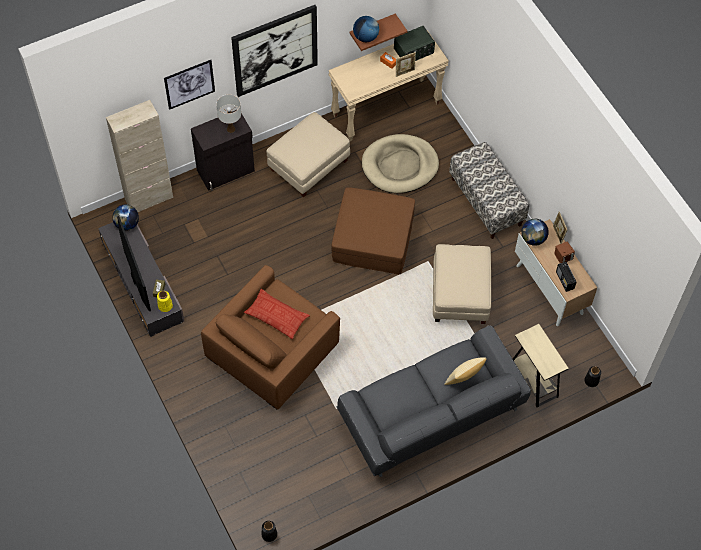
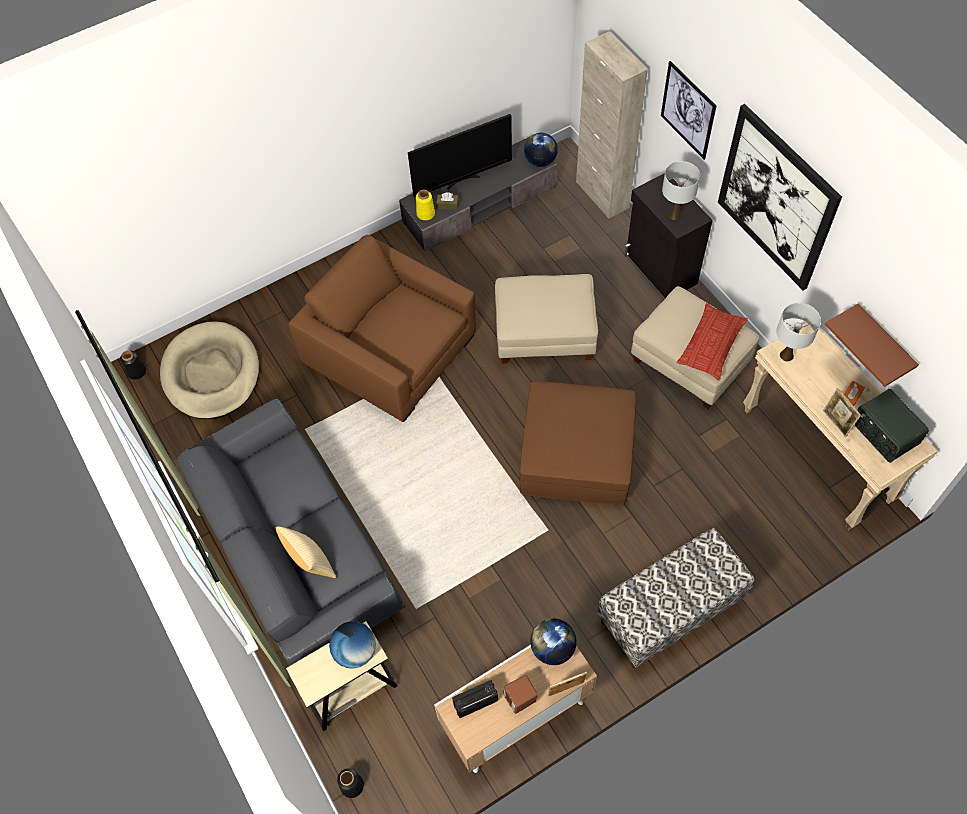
camera: 90 degrees right, 0 degrees up
pillow [244,289,310,339] -> pillow moved to [677,303,748,380]
globe [353,16,379,42] -> globe moved to [329,621,376,669]
beige dog bed [362,134,439,193] -> beige dog bed moved to [160,321,259,419]
beige ottoman [433,244,491,324] -> beige ottoman moved to [495,274,598,364]
none -> white table lamp [776,303,821,361]

